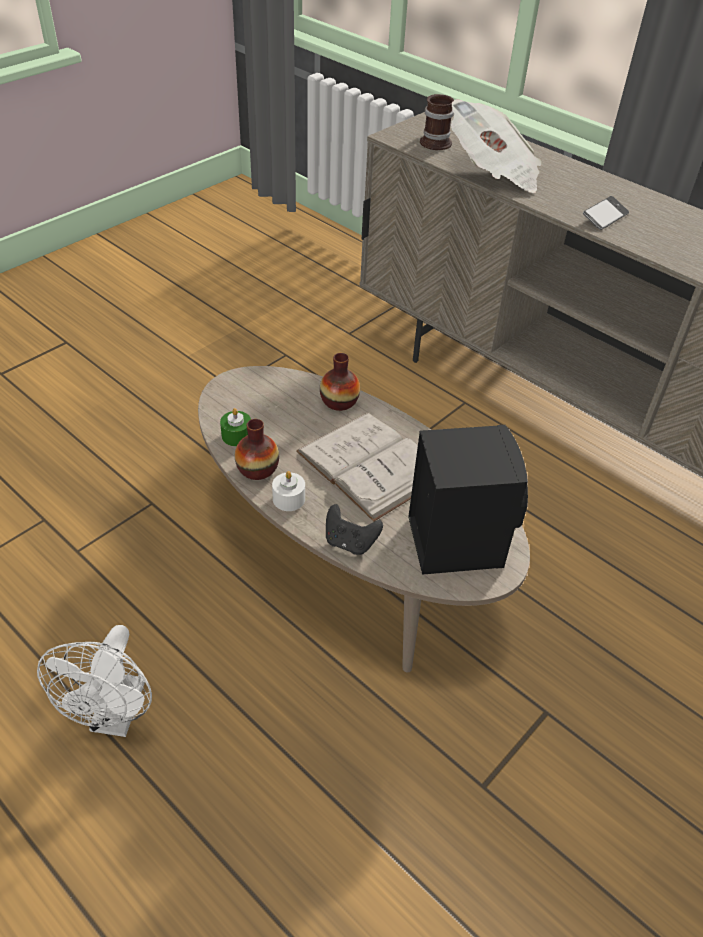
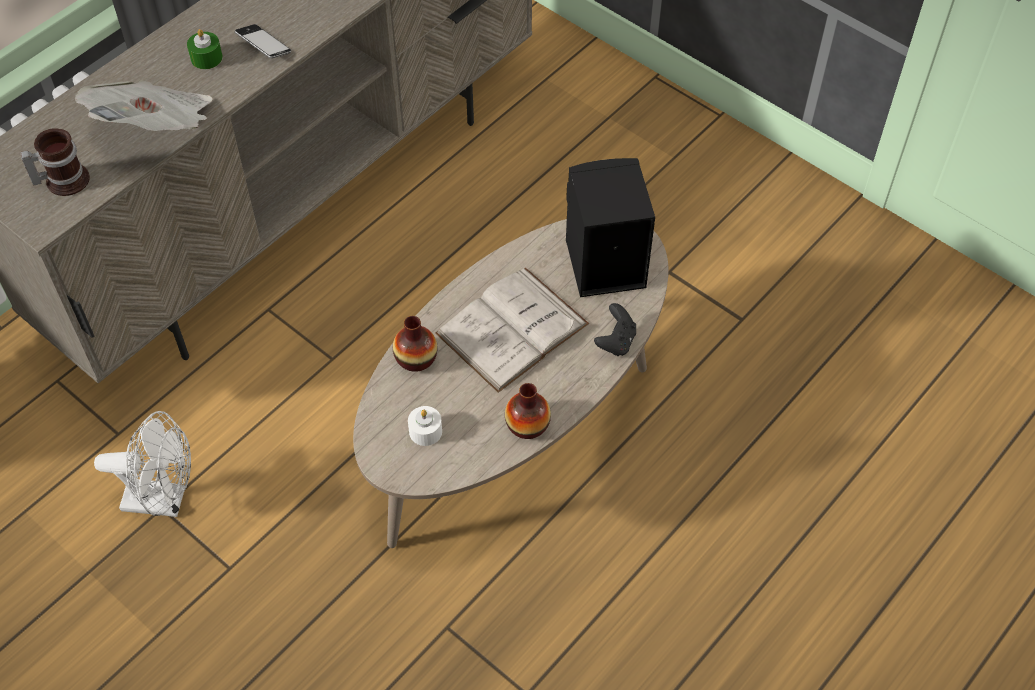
camera: 90 degrees left, 10 degrees up
white fan [37,625,152,737] -> white fan moved to [94,411,191,517]
green candle [220,408,251,447] -> green candle moved to [187,29,223,69]
white candle [272,471,305,511] -> white candle moved to [408,406,442,446]

